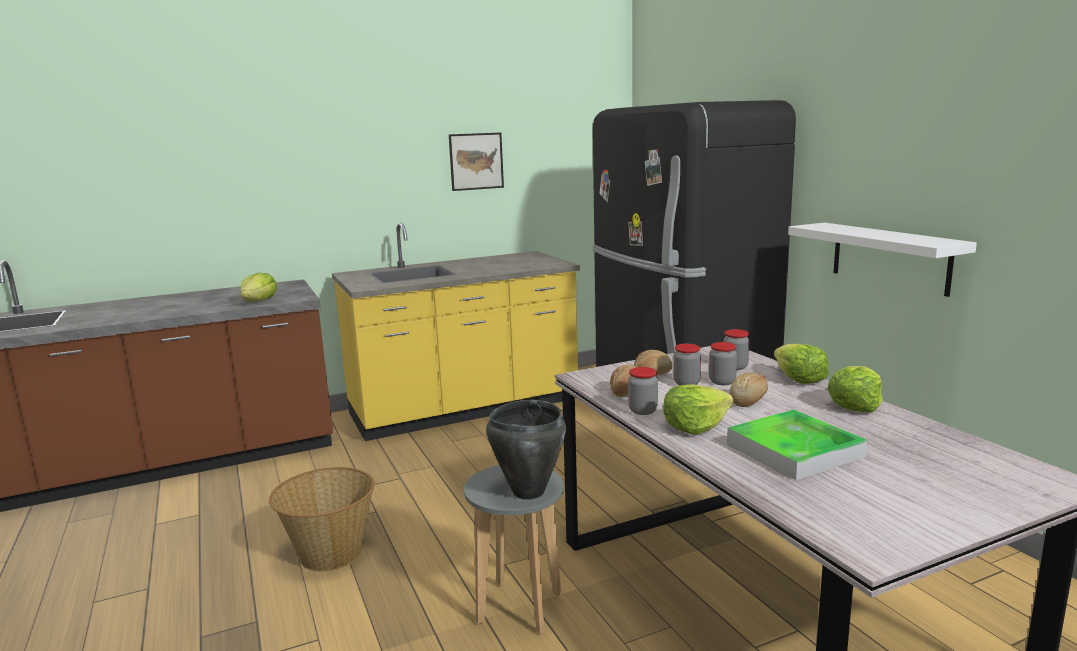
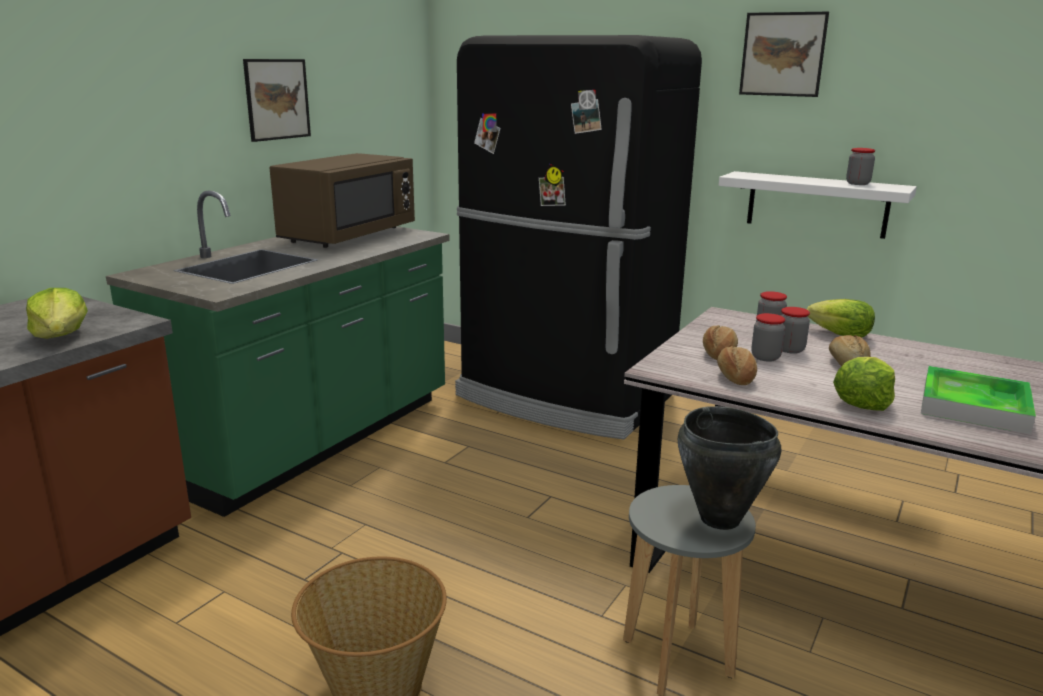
camera: 35 degrees left, 5 degrees up
yellow counter [332,222,580,441] -> green counter [106,190,450,517]
jar [628,367,658,415] -> jar moved to [846,148,875,185]
lettuce [827,366,883,412] -> none
none -> brown microwave [269,153,415,248]
none -> picture [739,12,829,97]

